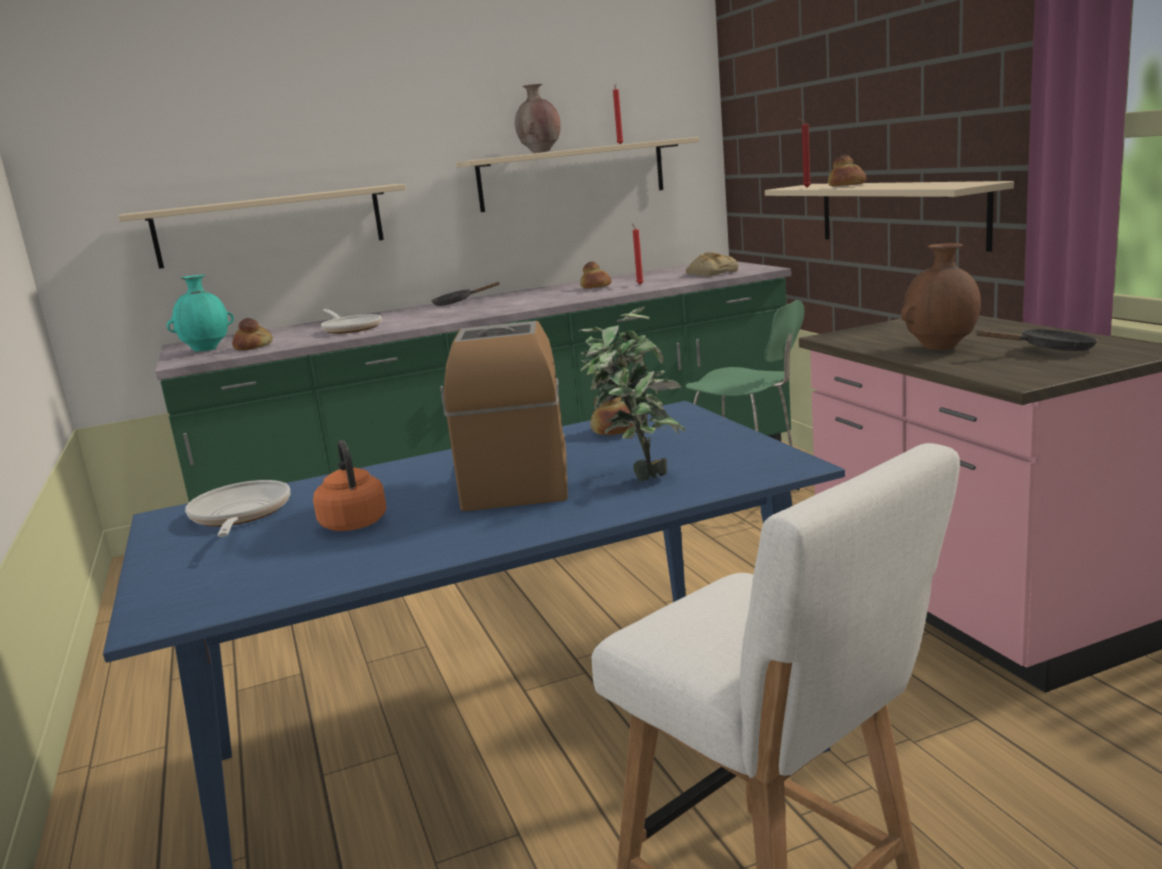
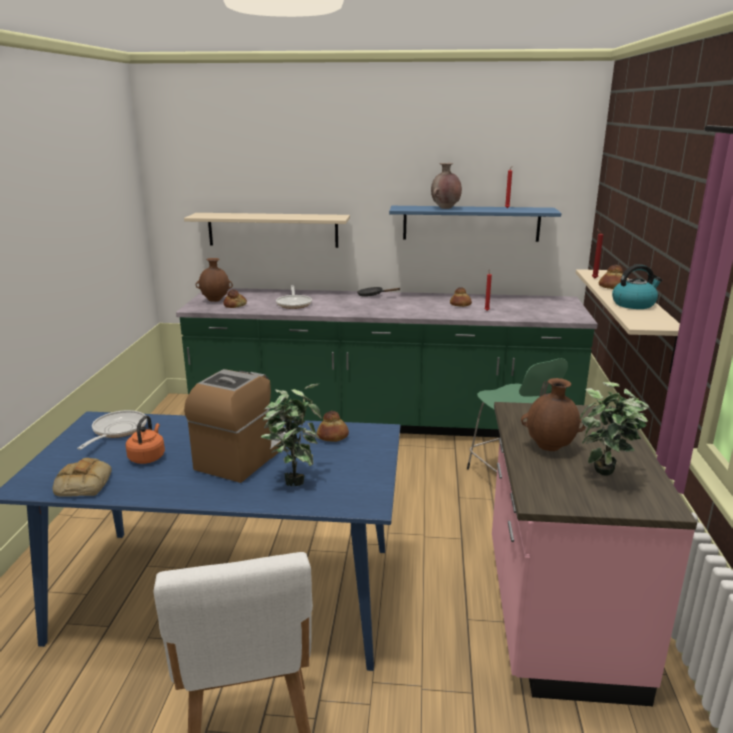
camera: 25 degrees right, 5 degrees up
turquoise vase [167,275,234,351] -> brown vase [196,258,233,302]
beige shelf [456,137,699,212] -> blue shelf [389,206,561,242]
bread [686,252,739,276] -> bread moved to [53,458,112,497]
black frying pan [975,329,1098,351] -> potted plant [580,382,649,476]
none -> kettle [612,264,662,309]

